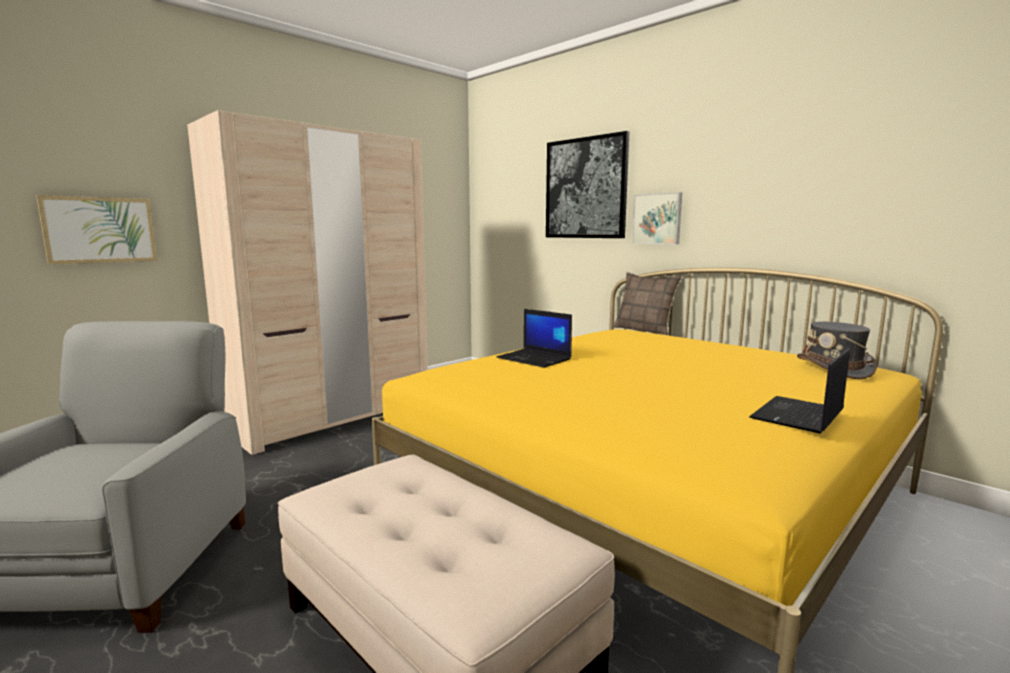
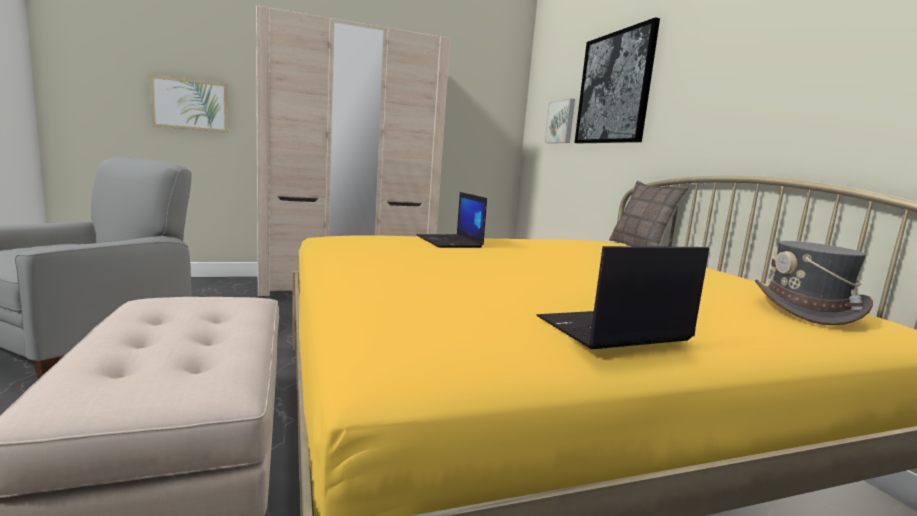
camera: 25 degrees right, 0 degrees up
picture [632,192,682,244] -> picture moved to [545,98,575,143]

